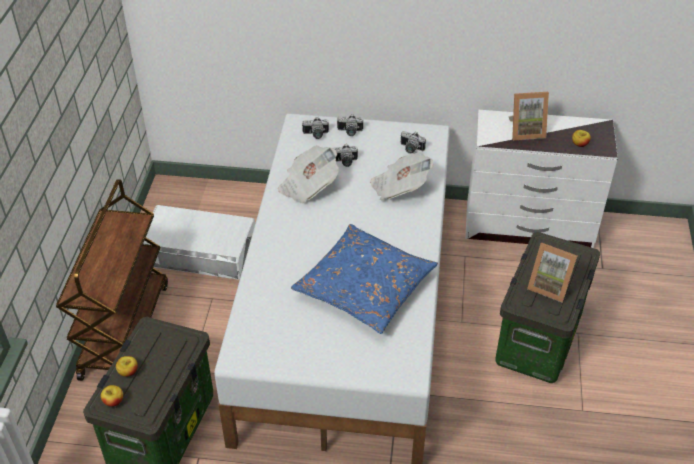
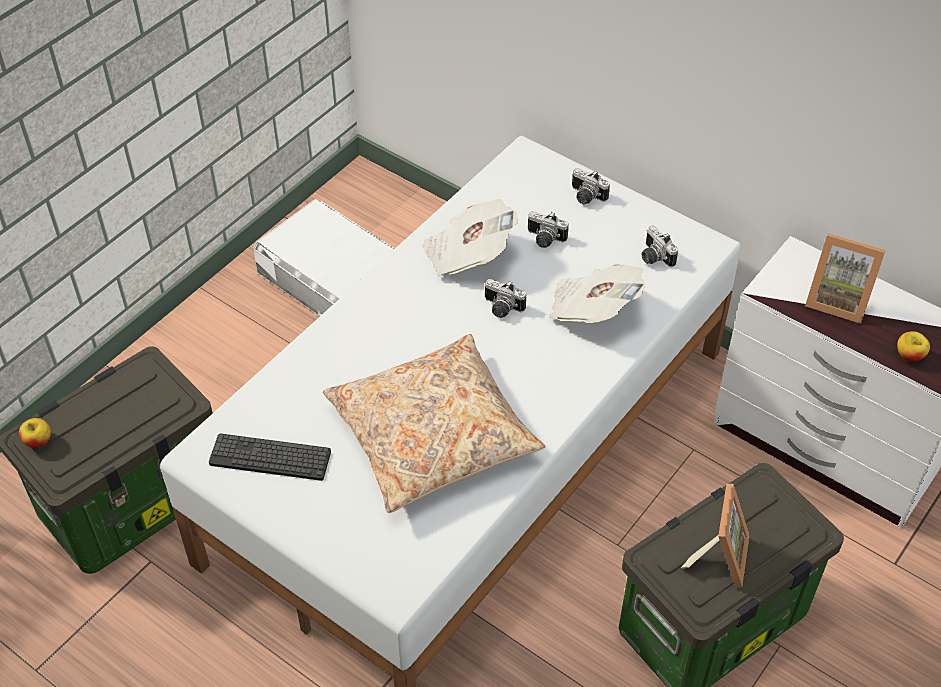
camera: 30 degrees right, 5 degrees up
brown cart [56,179,168,381] -> none
apple [116,356,138,377] -> none
blue pillow [291,224,438,334] -> beige pillow [323,334,545,513]
camera [302,117,329,139] -> camera moved to [485,279,527,318]
picture frame [527,243,578,303] -> picture frame turned 135 degrees counterclockwise [681,484,749,587]
none -> keyboard [209,434,331,481]

